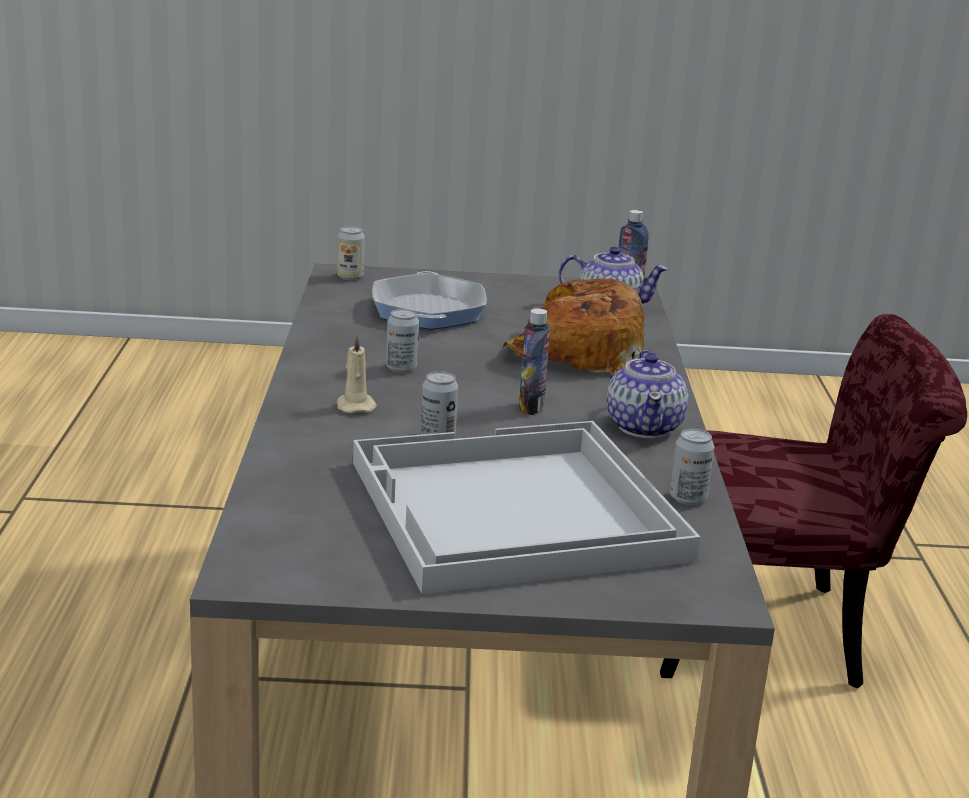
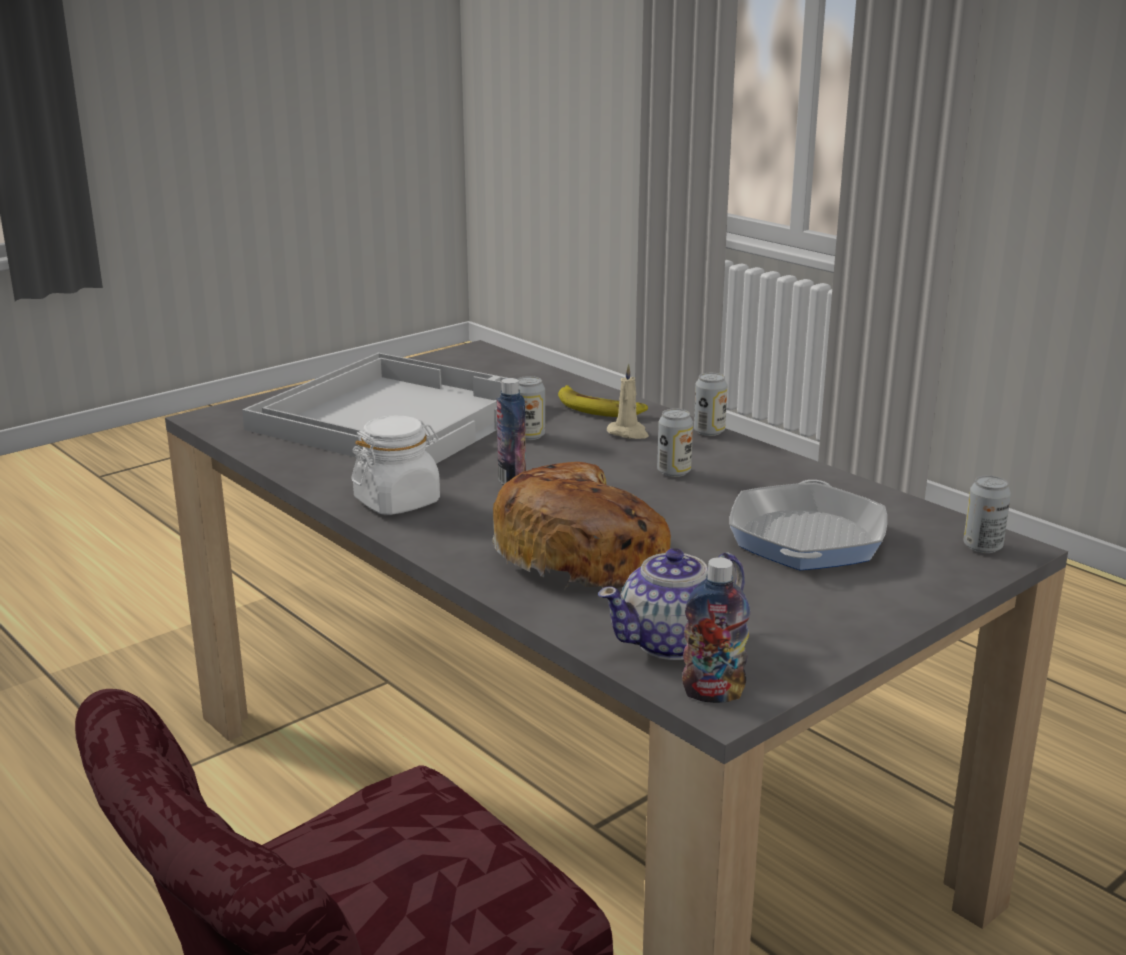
camera: 140 degrees right, 0 degrees up
frying pan [372,271,487,330] -> frying pan turned 60 degrees clockwise [729,480,887,570]
teapot [606,350,688,438] -> white jar [351,416,440,515]
can [670,429,714,505] -> can moved to [694,373,727,436]
none -> banana [558,385,648,417]

